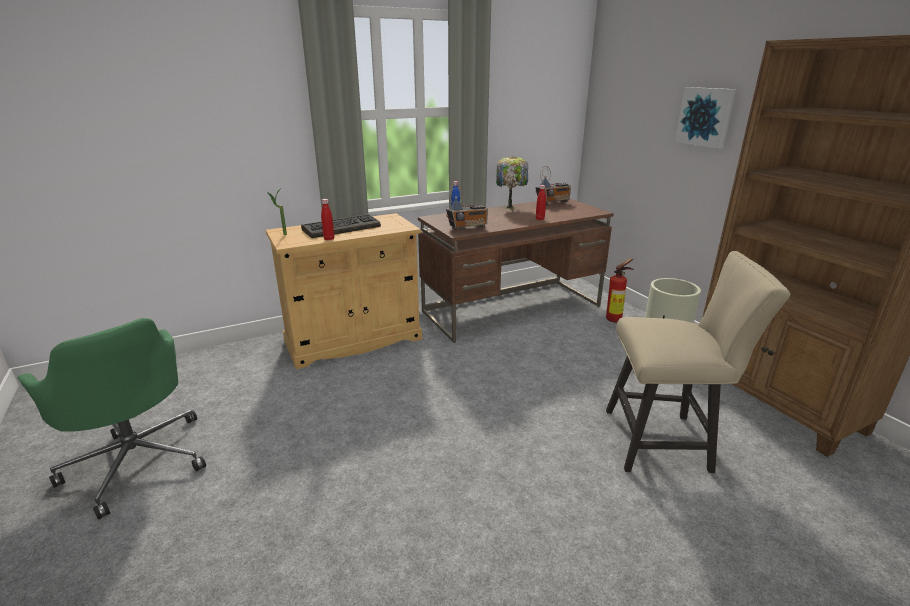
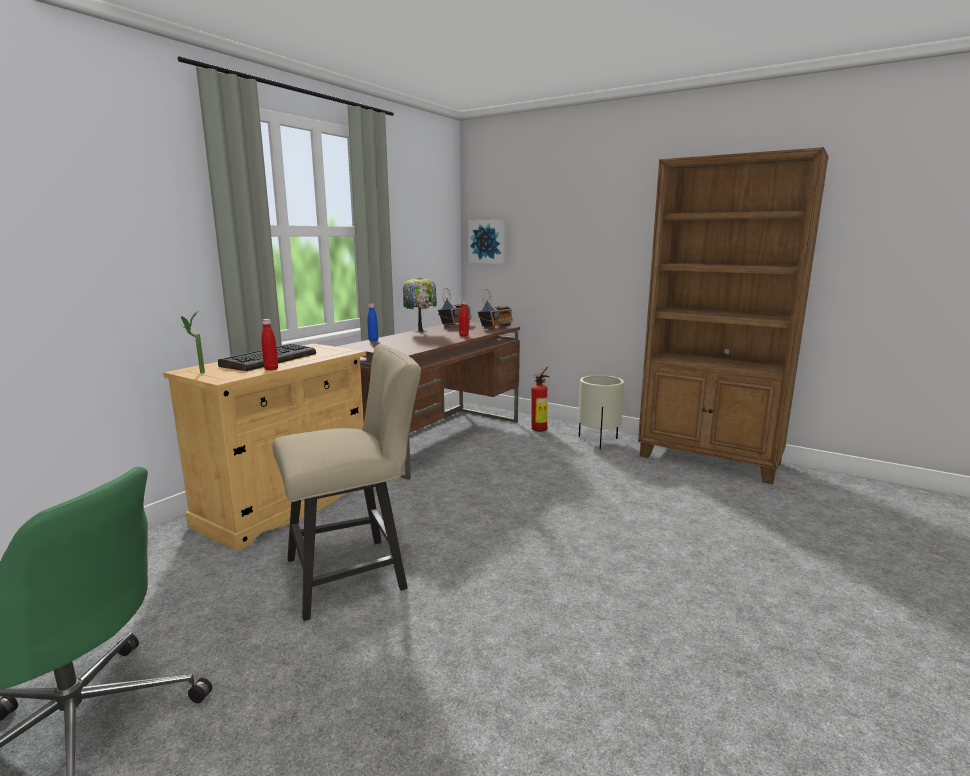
camera: 30 degrees left, 10 degrees down
radio [446,185,488,231] -> radio moved to [478,289,513,329]
beige chair [606,251,790,473] -> beige chair moved to [272,344,421,621]
picture [675,87,736,149] -> picture moved to [468,219,507,264]

